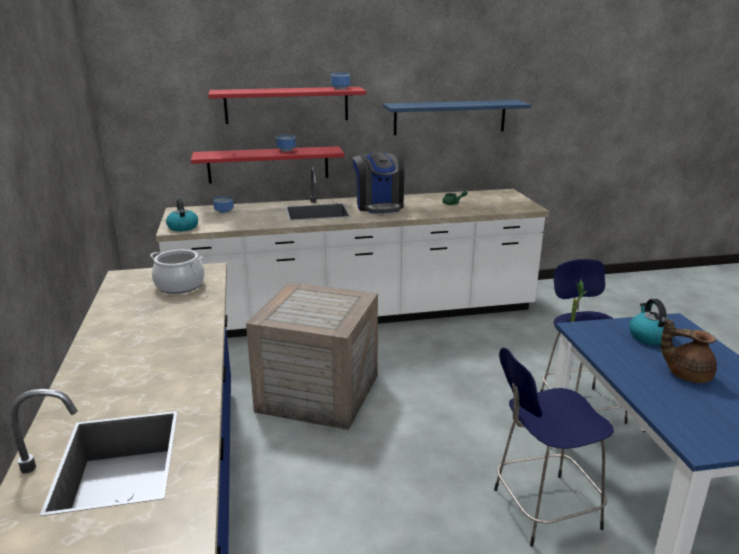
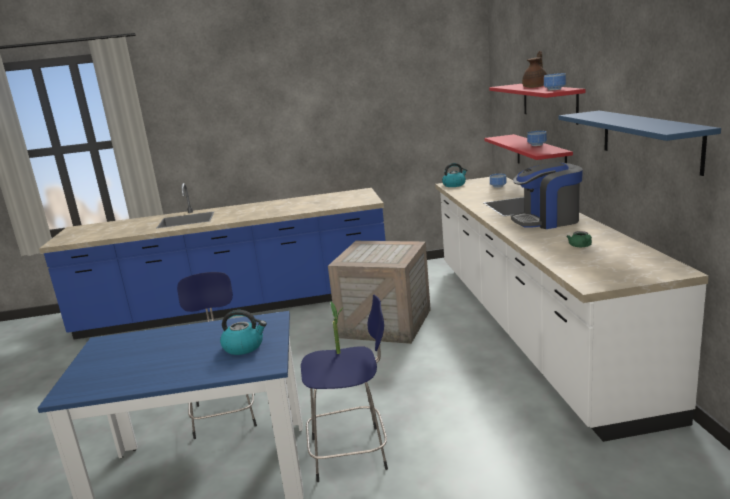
camera: 95 degrees right, 5 degrees down
cooking pot [150,250,204,294] -> none
brown teapot [661,318,717,383] -> brown teapot moved to [522,51,547,88]

